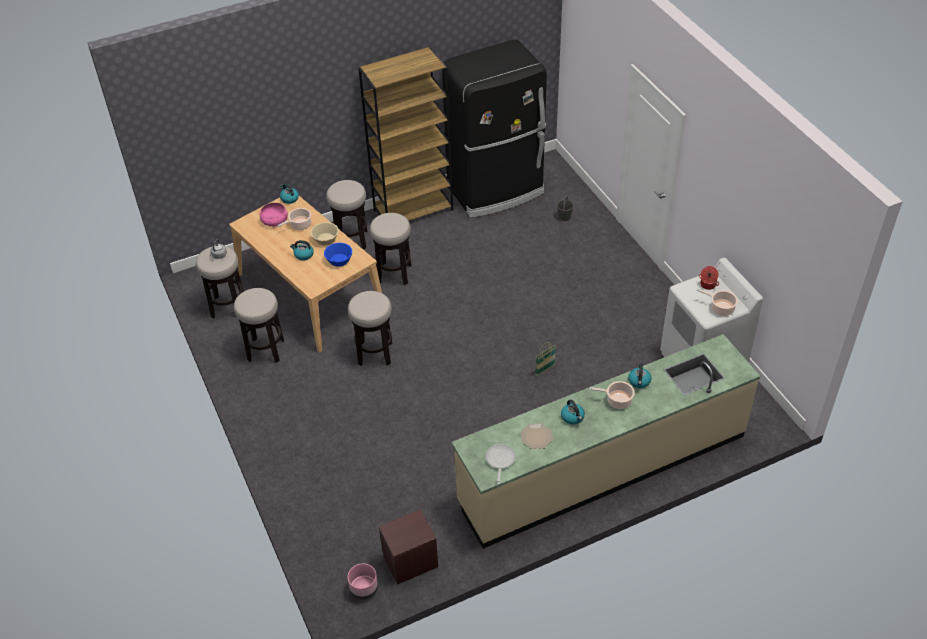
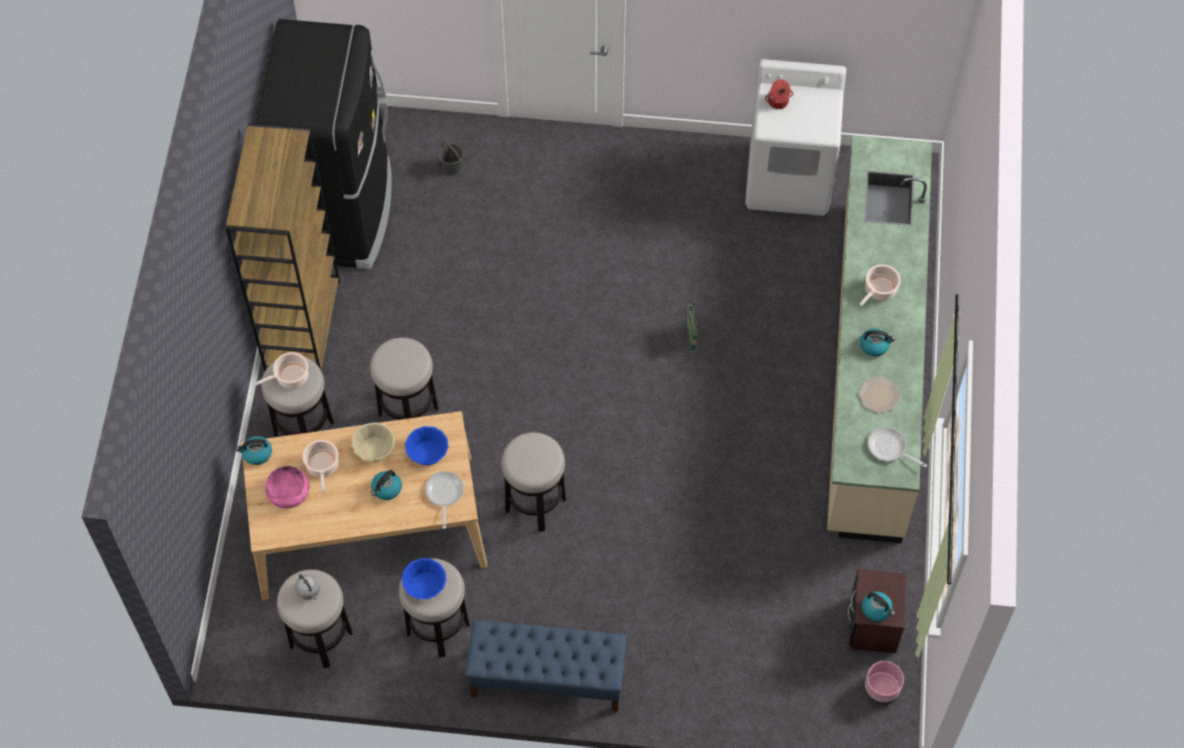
camera: 60 degrees left, 15 degrees up
kettle [628,364,651,388] -> kettle moved to [862,592,895,621]
cooking pot [697,289,738,316] -> cooking pot moved to [254,352,308,389]
none -> blue bowl [402,558,446,599]
none -> frying pan [425,471,464,529]
none -> blue bench [465,620,627,712]

